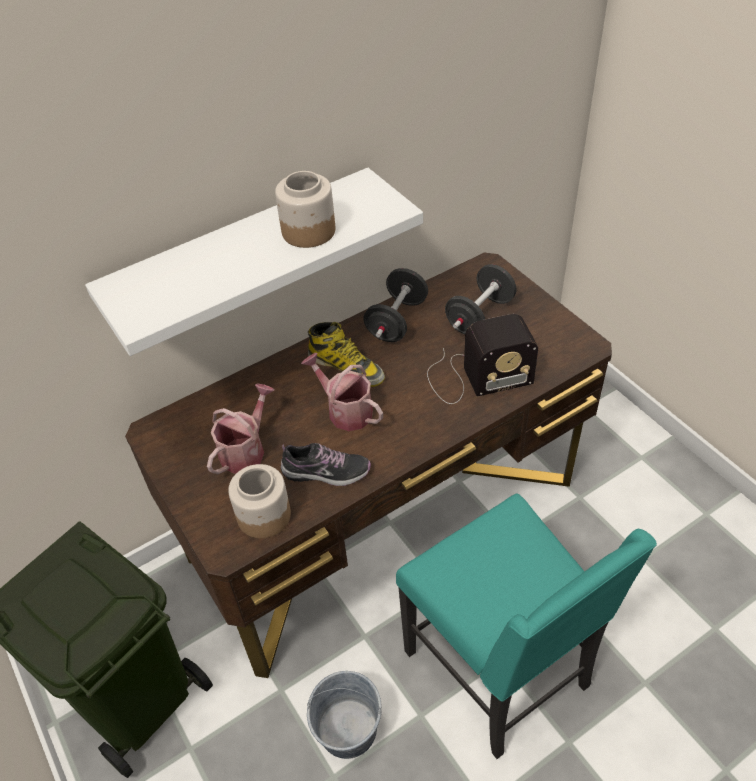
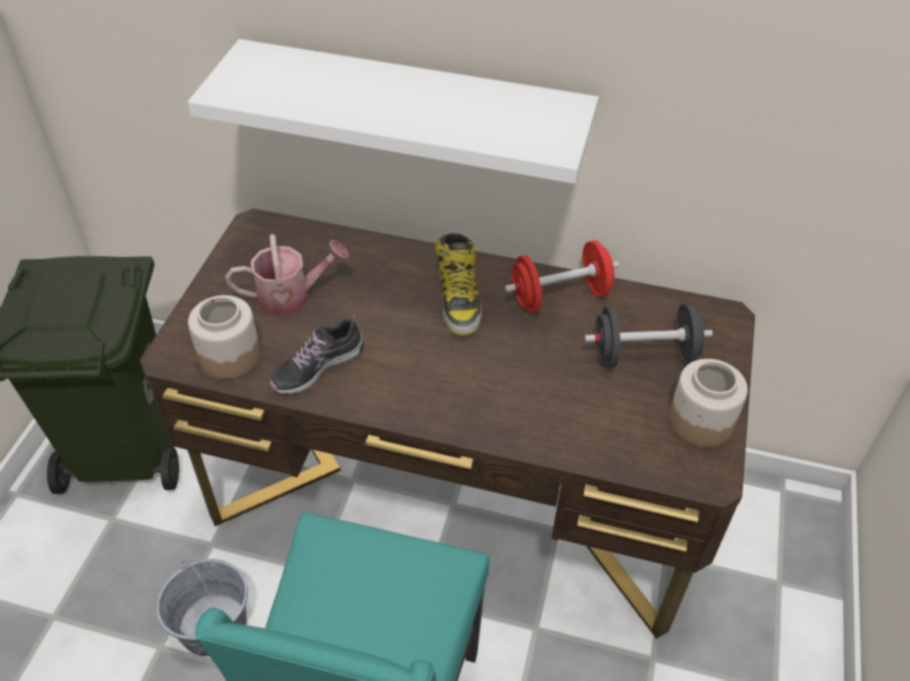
camera: 45 degrees right, 0 degrees up
jar [275,171,335,248] -> jar moved to [669,359,748,447]
shoe [281,443,371,486] -> shoe turned 90 degrees clockwise [270,315,364,394]
watering can [301,353,383,431] -> none
black dumbbell [363,268,428,342] -> red dumbbell [505,240,619,313]
radio [427,314,538,404] -> none

